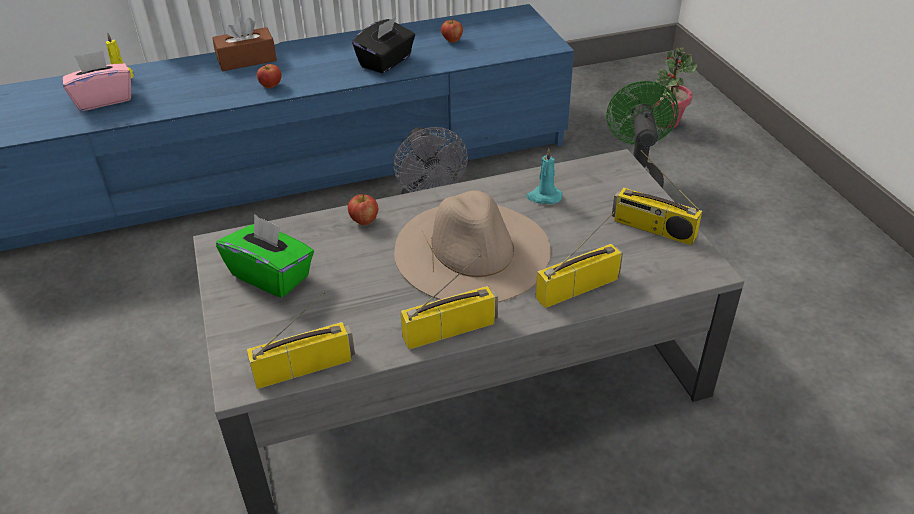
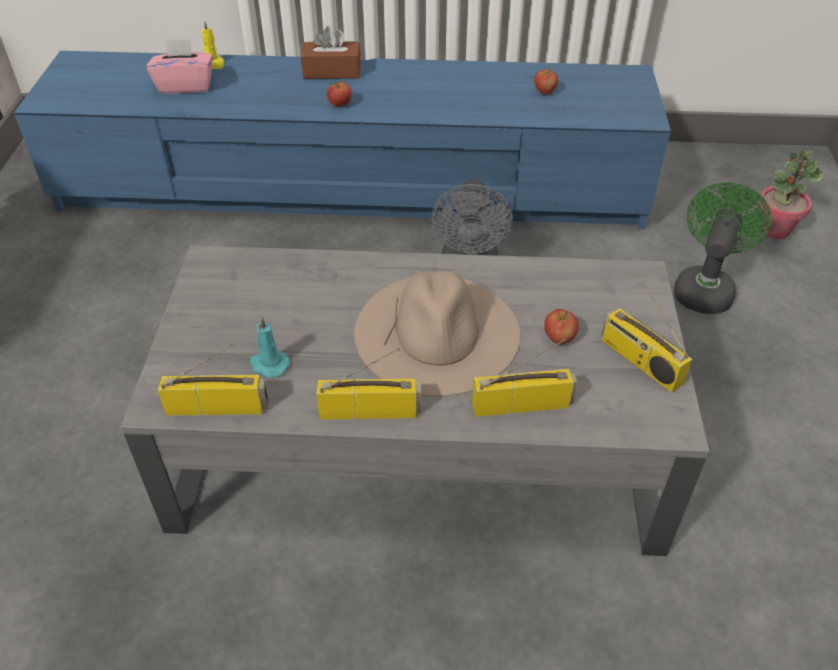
camera: 20 degrees right, 5 degrees up
green tissue box [216,214,314,298] -> none
apple [348,193,378,225] -> apple moved to [544,309,579,344]
black tissue box [352,17,415,73] -> none
turquoise candle [526,148,562,204] -> turquoise candle moved to [250,316,290,378]

